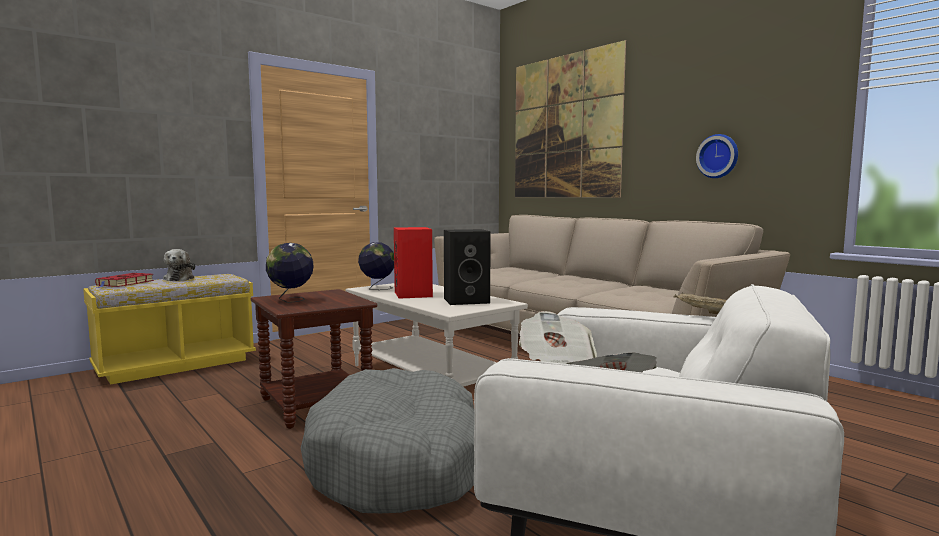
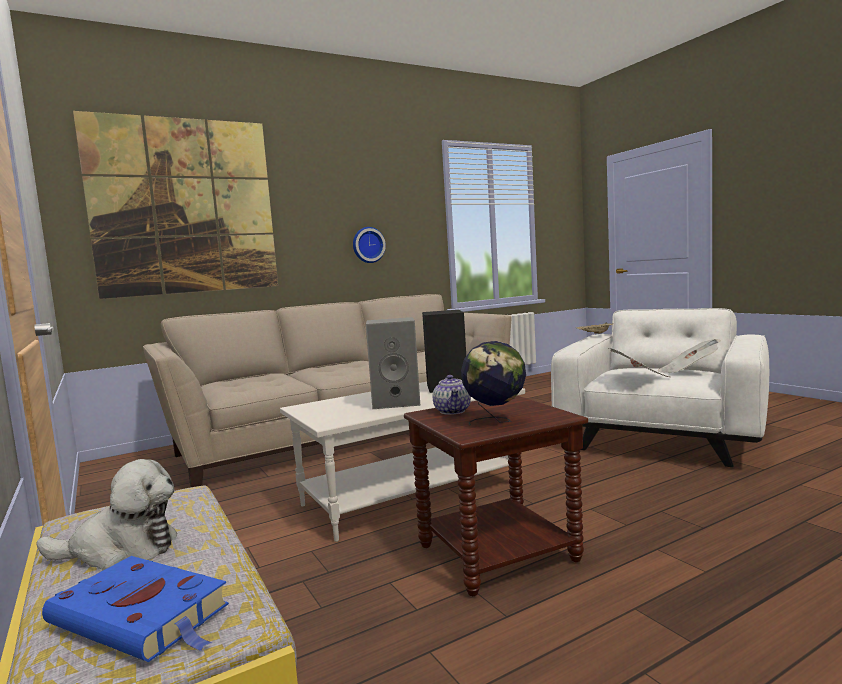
camera: 80 degrees left, 0 degrees up
red book [95,273,154,288] -> blue book [42,556,229,662]
grey dog bed [301,368,475,513] -> none
globe [358,242,394,290] -> none
red speaker [394,227,433,299] -> grey speaker [366,317,421,409]
none -> teapot [433,375,471,415]

